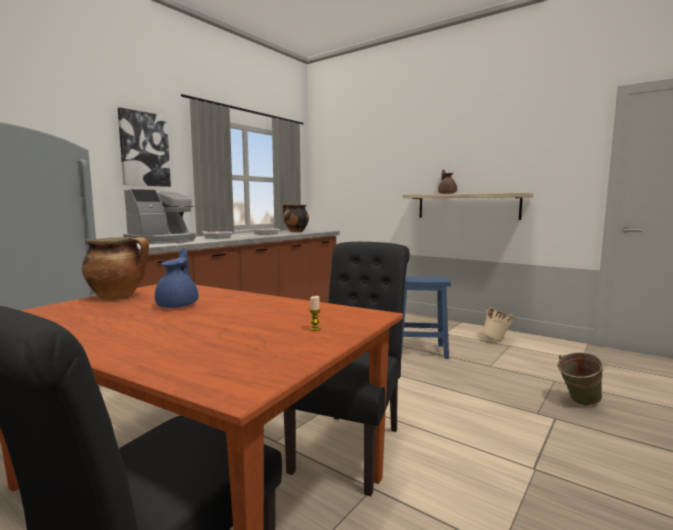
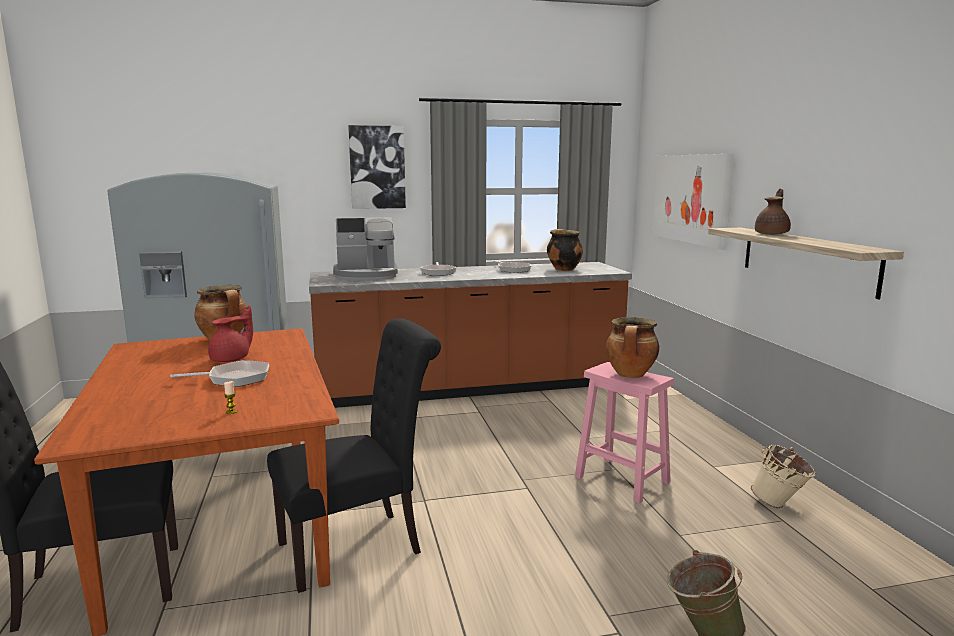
camera: 40 degrees right, 5 degrees up
blue teapot [155,248,198,308] -> red teapot [208,306,253,362]
blue stool [401,276,451,359] -> pink stool [575,362,674,504]
none -> frying pan [170,360,269,387]
none -> cooking pot [606,317,659,378]
none -> picture [652,154,734,249]

